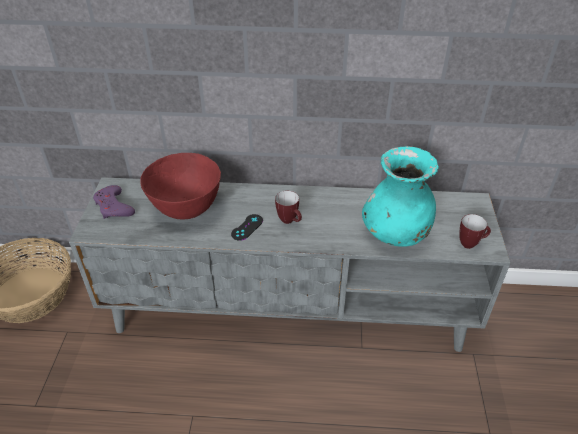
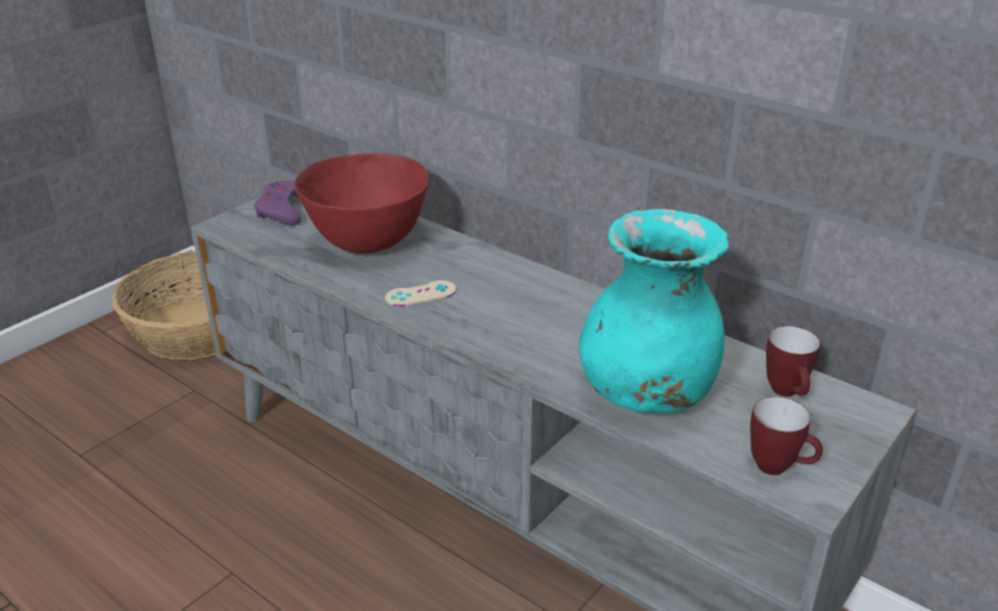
camera: 35 degrees right, 10 degrees down
black game controller [231,214,263,241] -> beige game controller [385,280,456,307]
mug [275,191,302,224] -> mug moved to [766,326,820,397]

